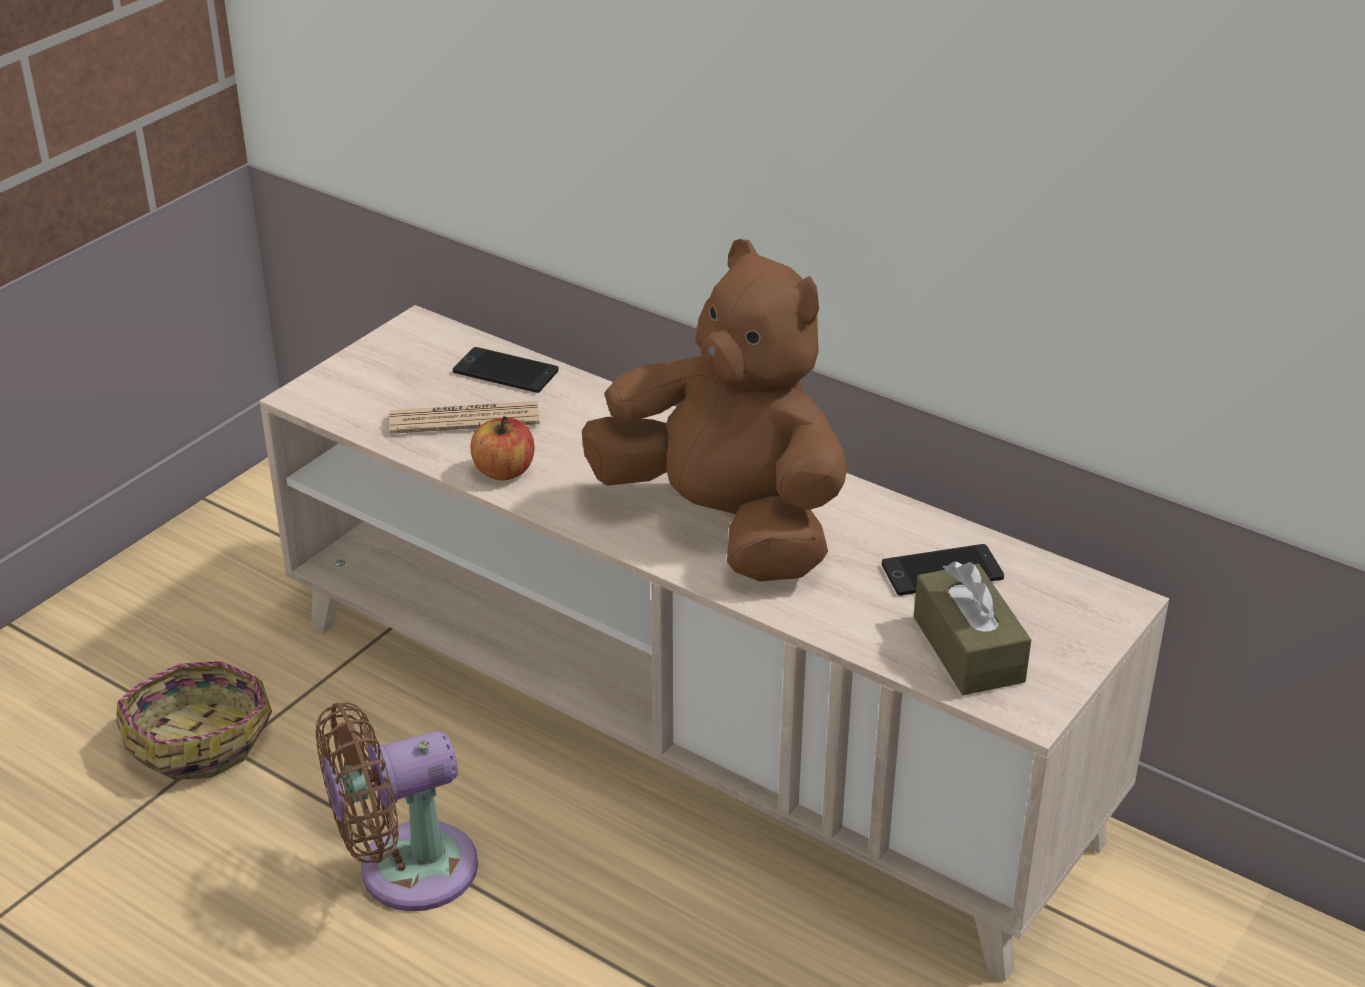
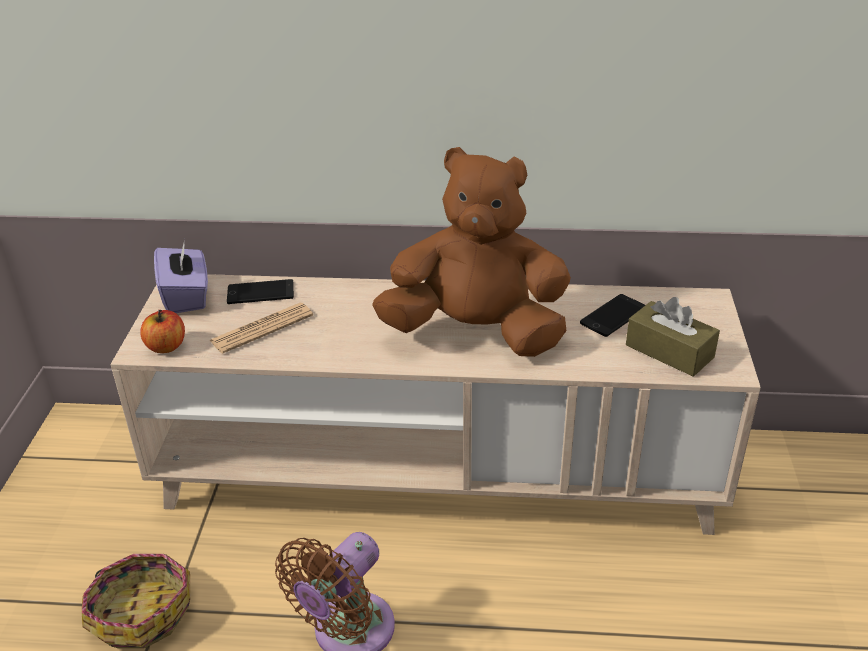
camera: 30 degrees left, 0 degrees up
apple [470,416,535,480] -> apple moved to [140,310,185,353]
none -> purple tissue box [154,239,208,313]

